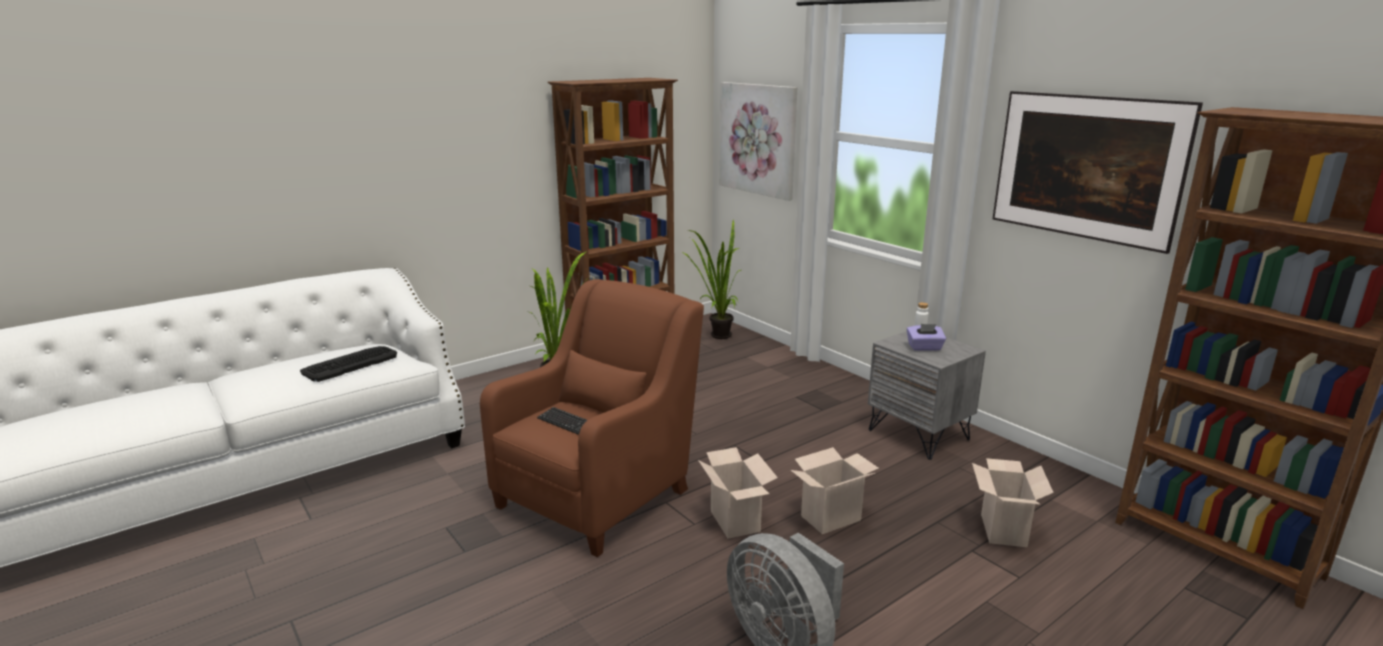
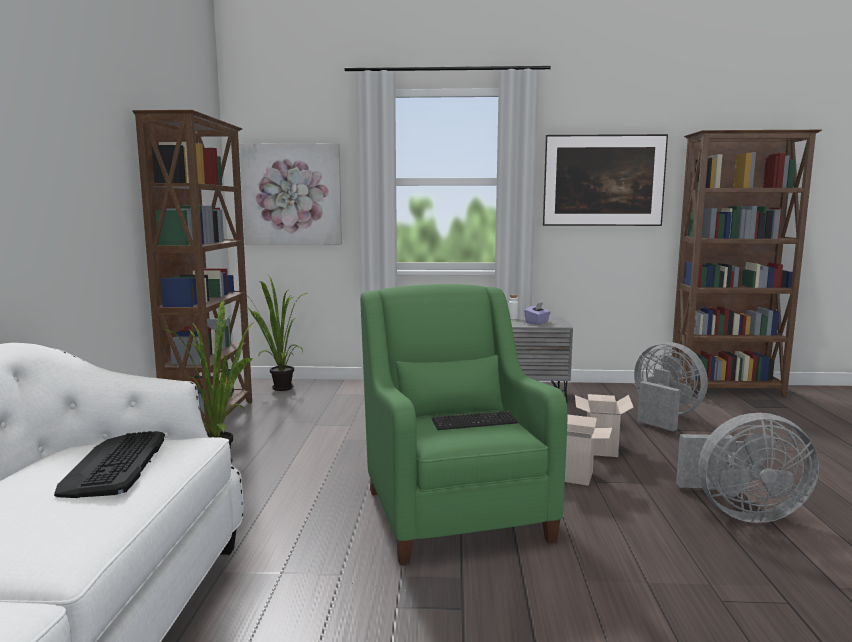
camera: 50 degrees left, 10 degrees down
brown armchair [480,279,704,557] -> green armchair [360,284,568,565]
cardboard box [972,458,1054,547] -> grey fan [634,342,708,431]

